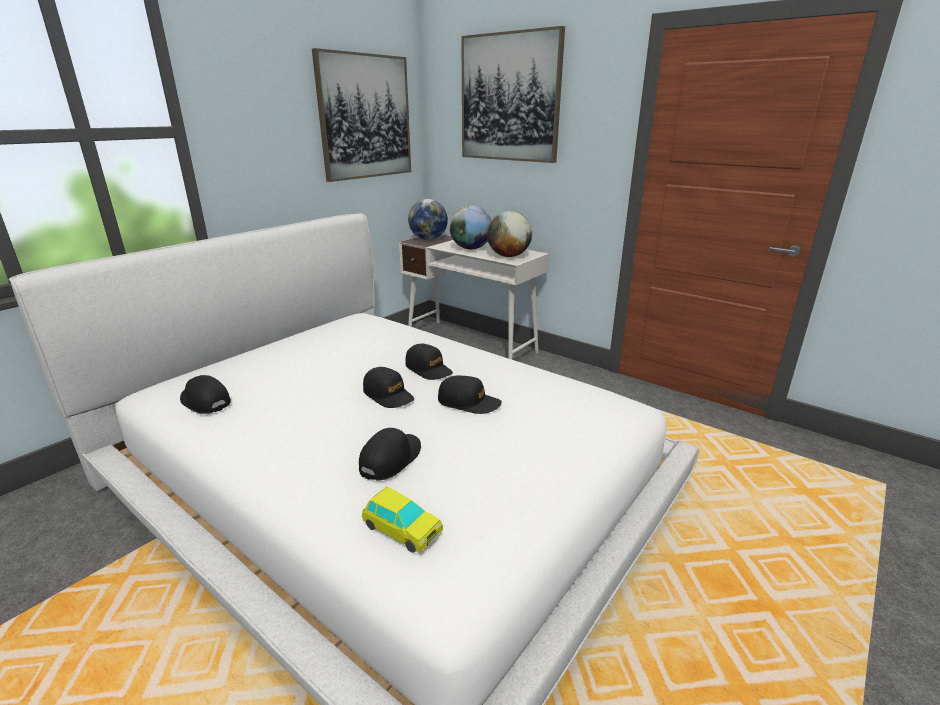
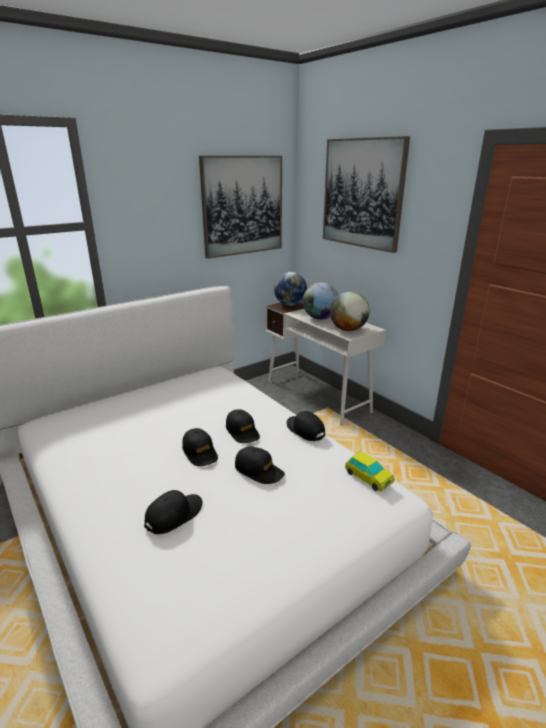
camera: 15 degrees right, 0 degrees up
black cap [180,375,231,414] -> black cap moved to [287,411,325,441]
toy car [362,487,443,553] -> toy car moved to [345,451,394,491]

